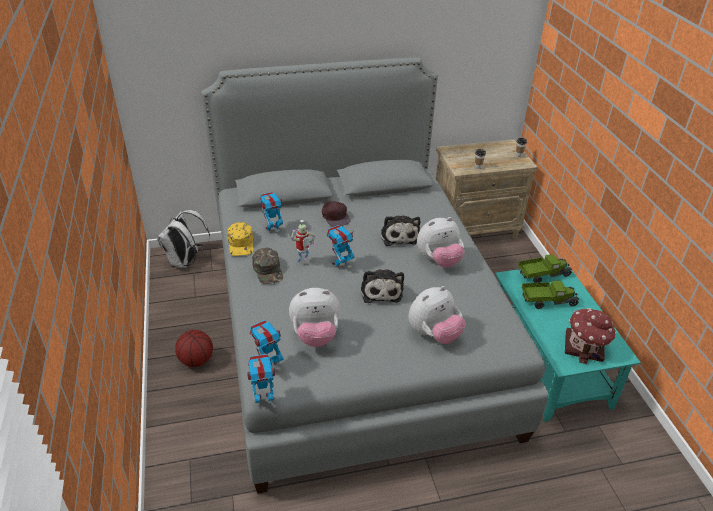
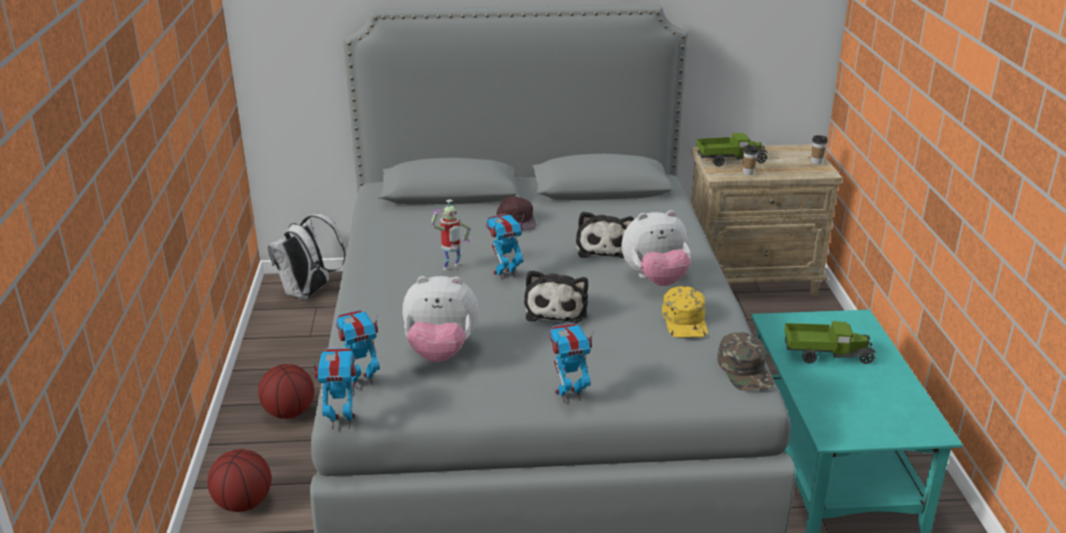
camera: 10 degrees right, 10 degrees down
yellow cap [227,222,253,256] -> yellow cap moved to [662,286,708,338]
green cap [252,248,283,284] -> green cap moved to [717,332,774,391]
toy robot [260,192,283,233] -> toy robot moved to [549,323,594,403]
plush toy [408,286,466,344] -> none
toy truck [518,253,572,283] -> toy truck moved to [696,133,768,167]
toy house [565,308,616,364] -> none
none -> basketball [207,449,271,512]

